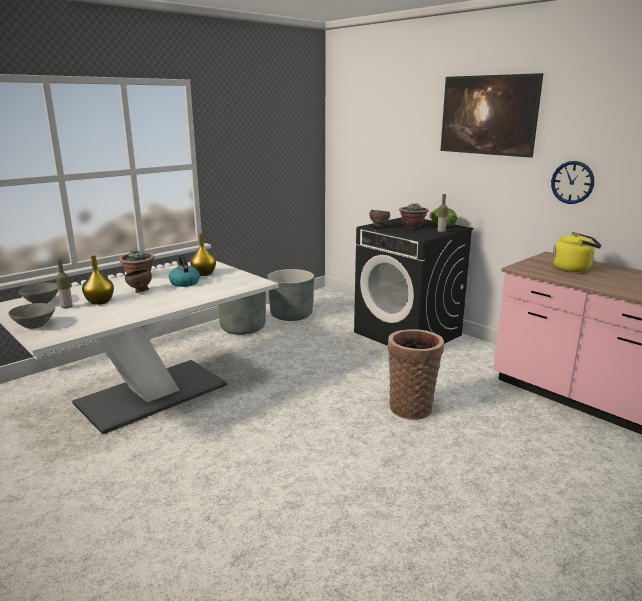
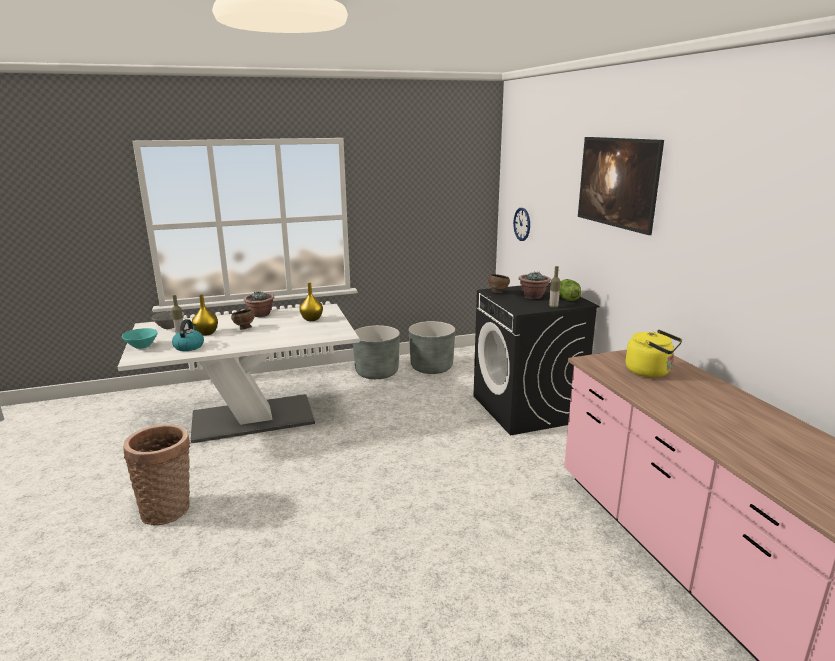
camera: 25 degrees right, 0 degrees up
grey bowl [8,303,55,329] -> turquoise bowl [122,328,158,349]
kettle [169,255,200,287] -> kettle moved to [172,319,204,351]
basket [388,329,444,420] -> basket moved to [123,424,190,526]
wall clock [551,161,594,204] -> wall clock moved to [513,208,530,241]

